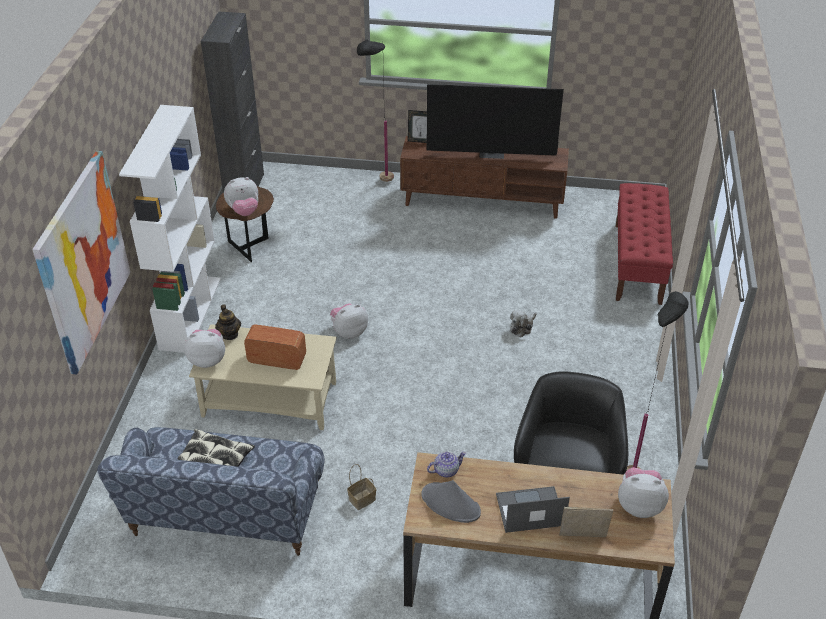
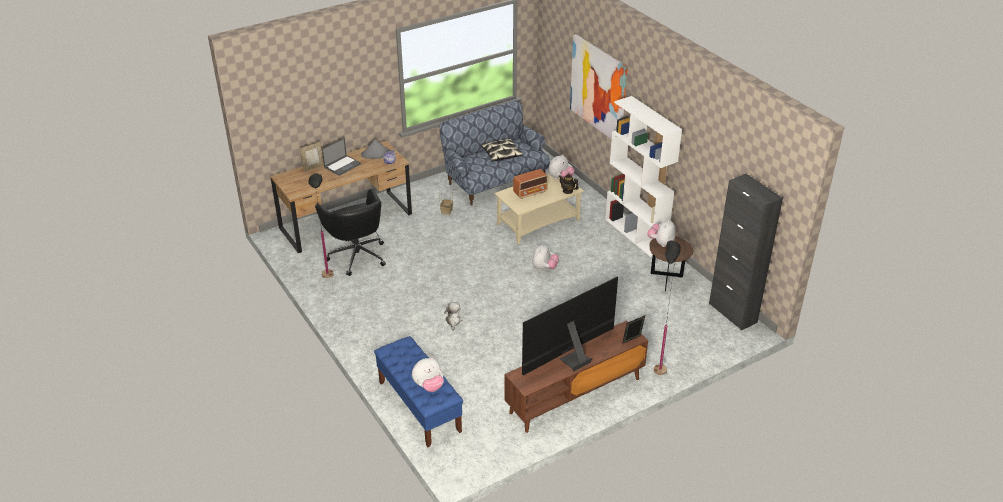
camera: 140 degrees right, 5 degrees down
red bench [616,183,673,305] -> blue bench [374,336,463,447]
plush toy [618,467,669,518] -> plush toy moved to [412,358,444,392]

